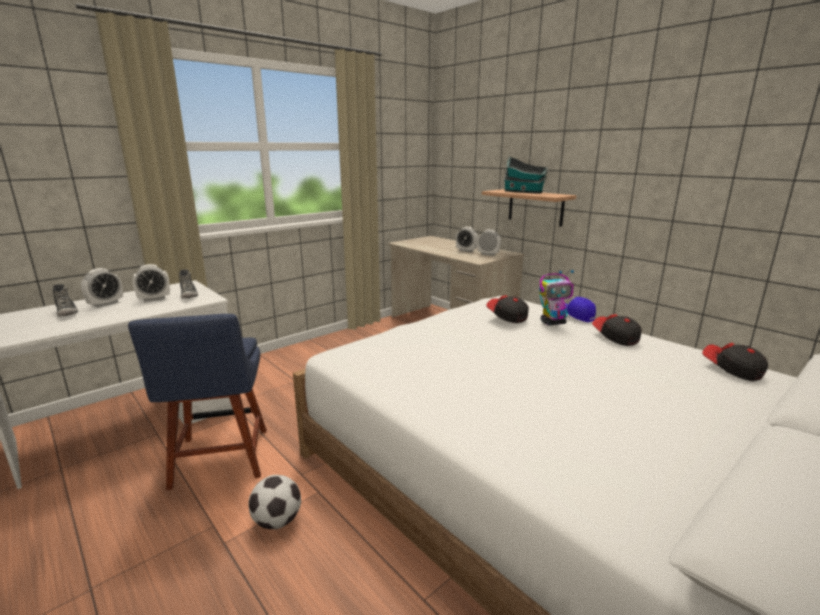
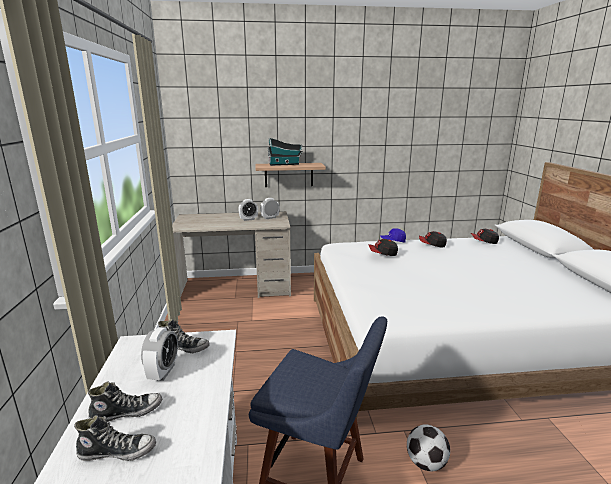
camera: 55 degrees left, 0 degrees up
alarm clock [81,268,123,308] -> shoe [88,382,162,422]
toy robot [539,270,574,325] -> none

